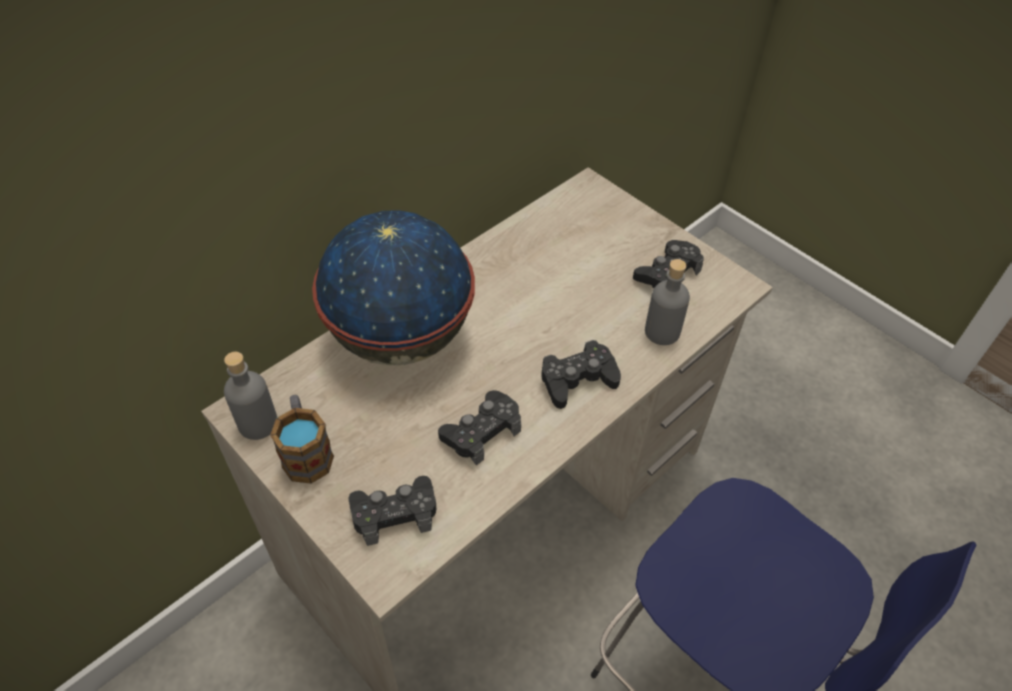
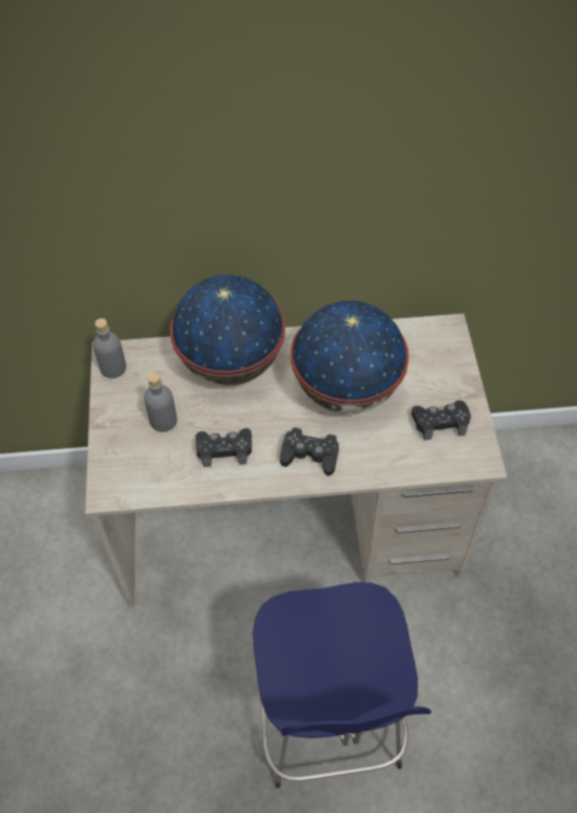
camera: 40 degrees right, 5 degrees up
mug [270,395,334,484] -> none
black game controller [348,476,436,546] -> none
grey bottle [645,259,690,345] -> grey bottle moved to [144,372,177,432]
none -> globe [291,301,409,414]

